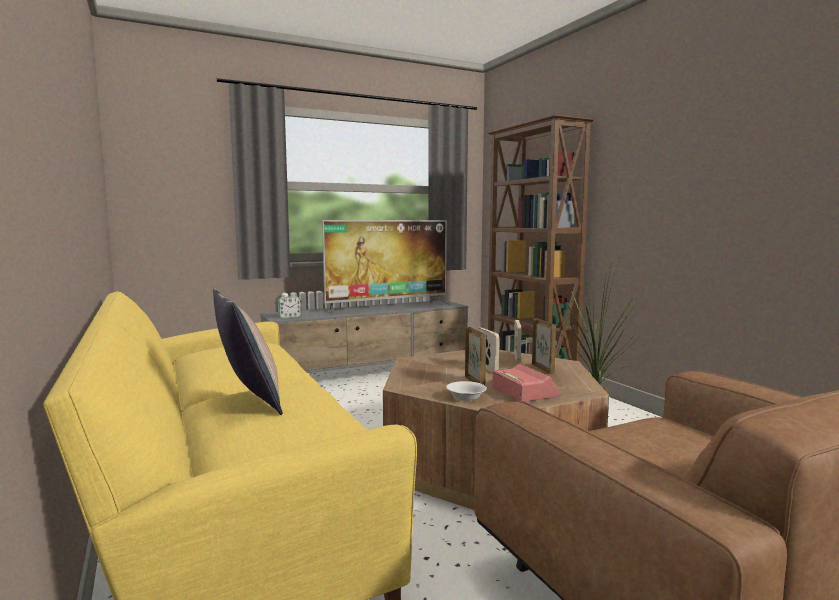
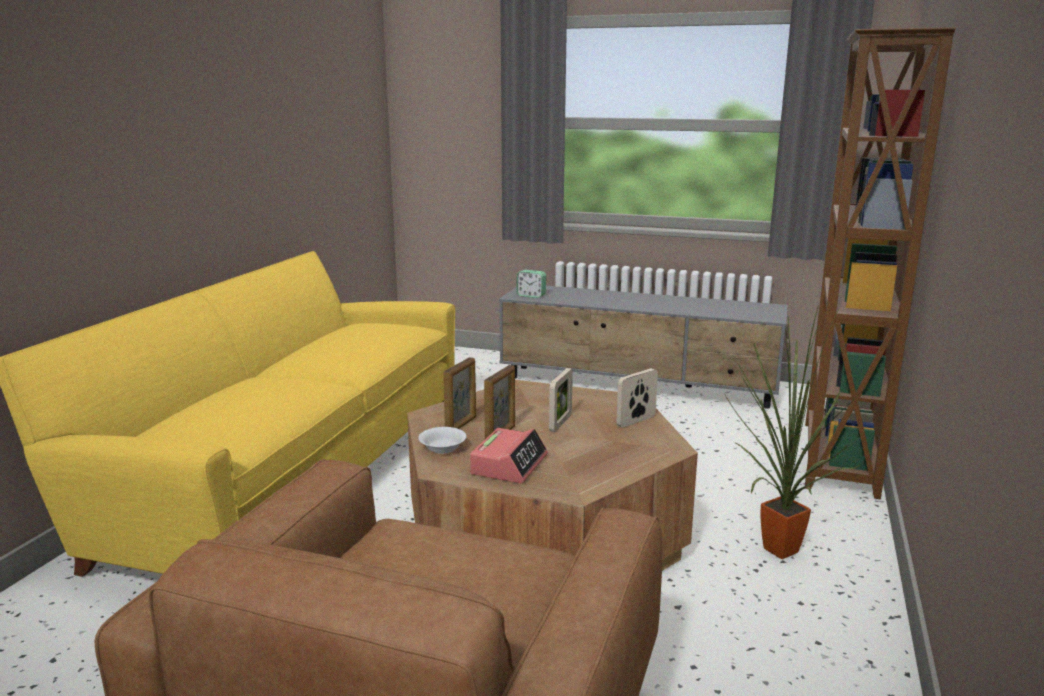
camera: 45 degrees right, 10 degrees up
pillow [213,288,283,415] -> none
television [322,220,451,315] -> none
picture frame [532,318,556,374] -> picture frame moved to [443,357,476,429]

